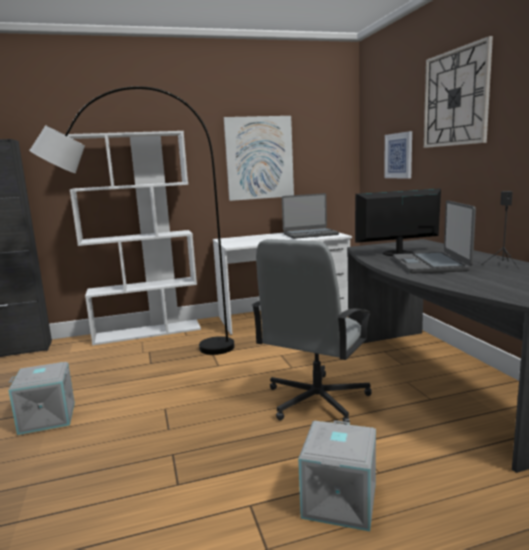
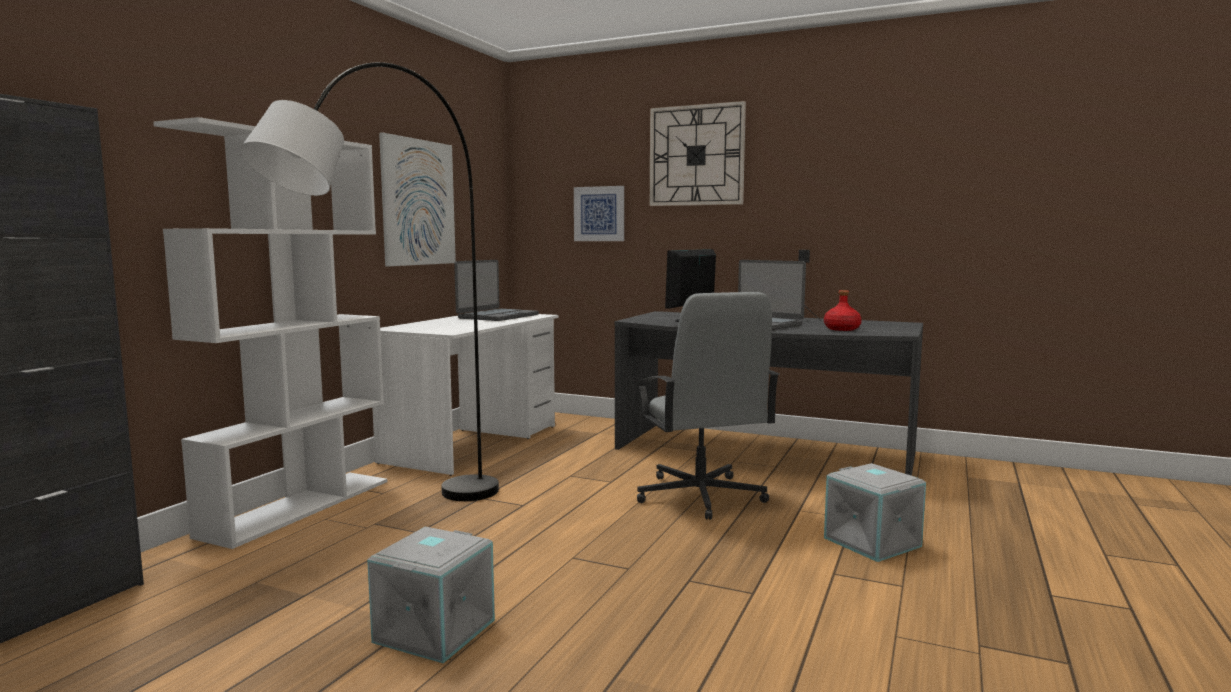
camera: 50 degrees left, 5 degrees down
none -> red bottle [824,290,862,331]

